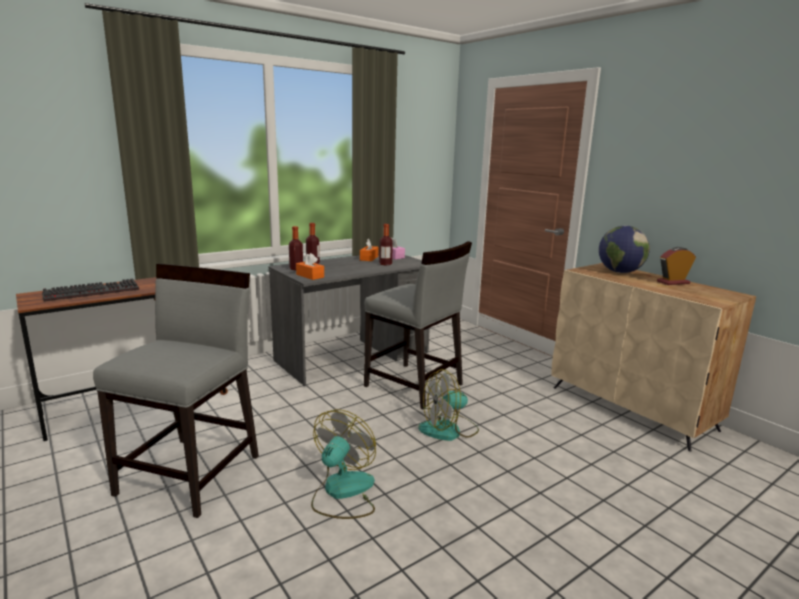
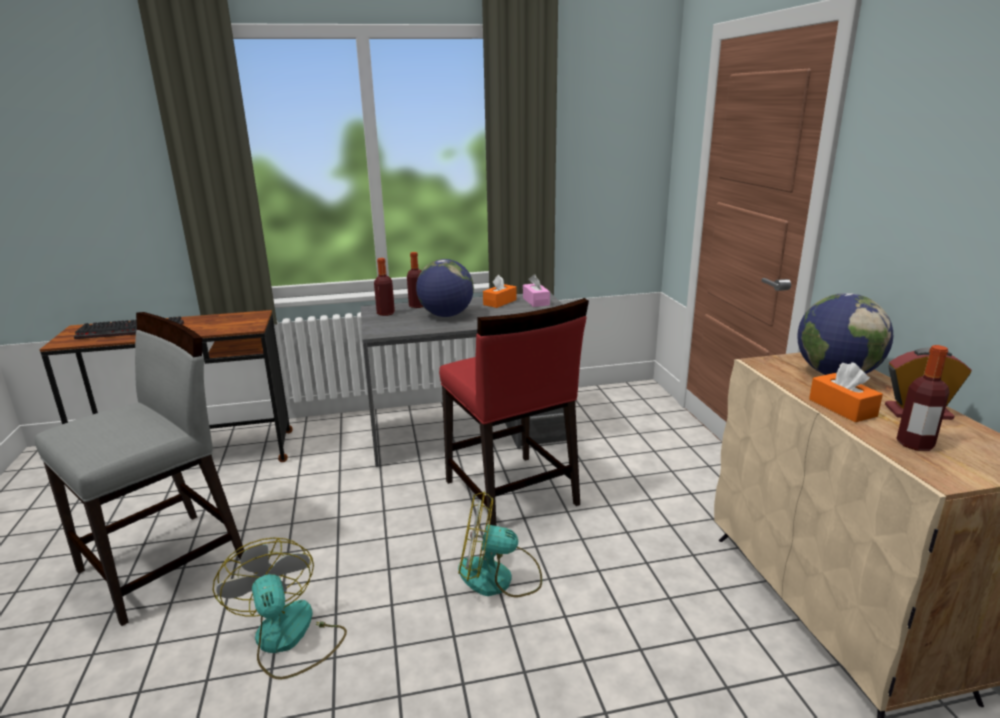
camera: 25 degrees right, 5 degrees up
orange tissue box [296,253,324,280] -> orange tissue box moved to [809,362,883,422]
fan [311,409,376,519] -> fan turned 75 degrees counterclockwise [213,538,347,680]
grey chair [364,241,472,410] -> red chair [439,298,589,526]
bottle [379,224,393,265] -> bottle moved to [896,345,950,451]
none -> globe [416,259,474,317]

